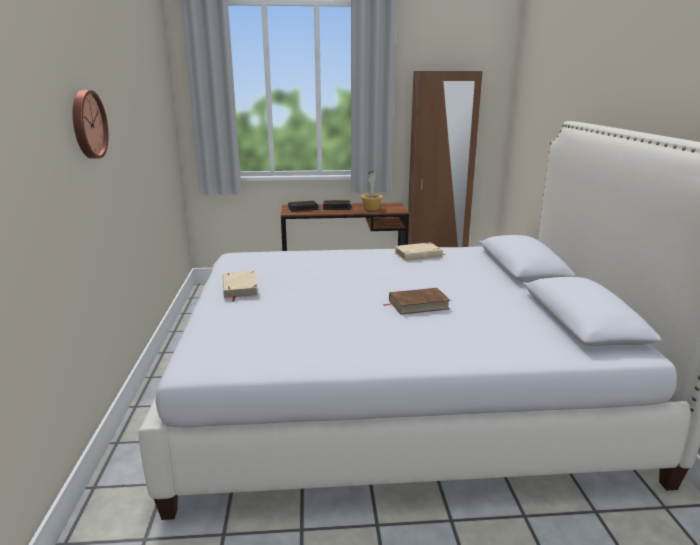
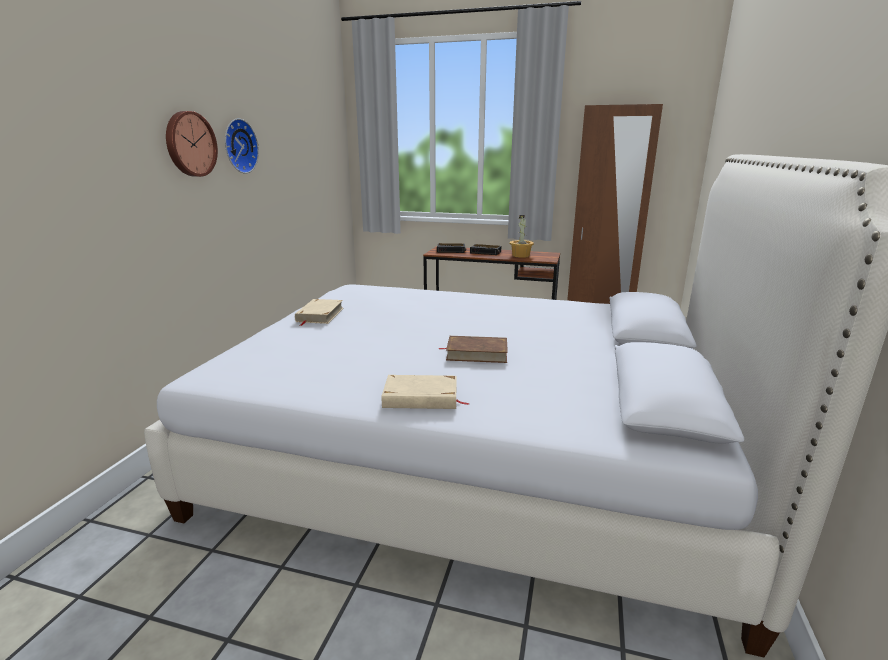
camera: 20 degrees right, 0 degrees up
beige book [395,242,445,261] -> beige book moved to [382,375,469,409]
none -> wall clock [225,118,259,174]

